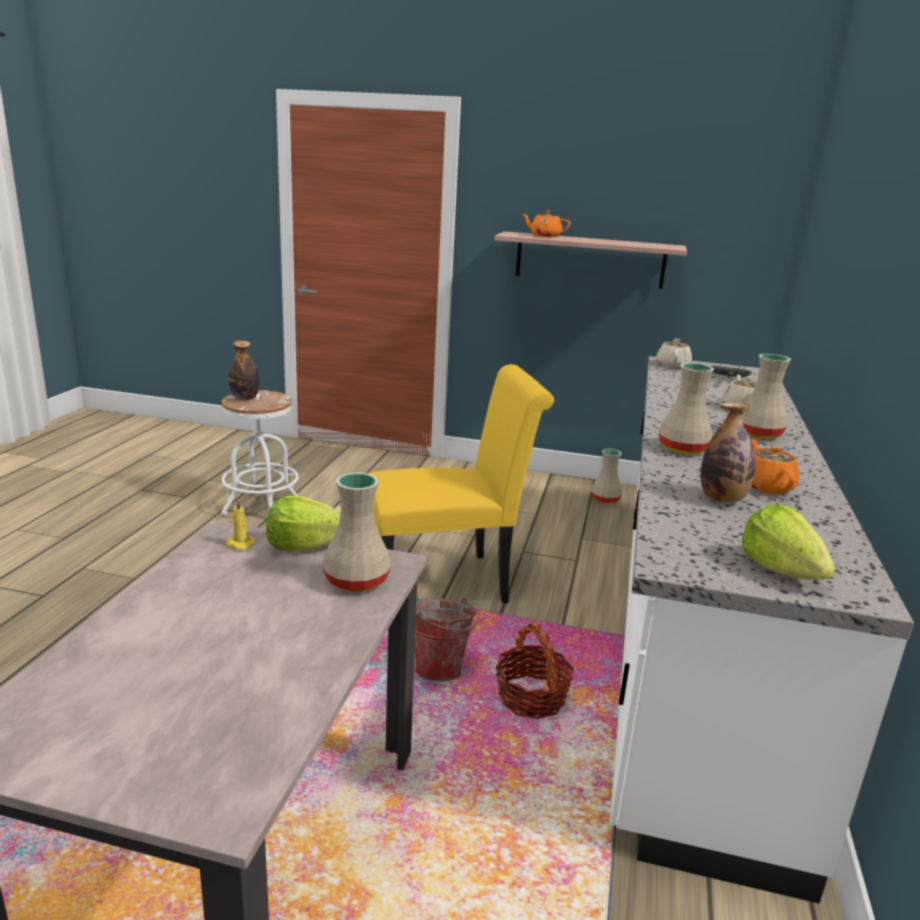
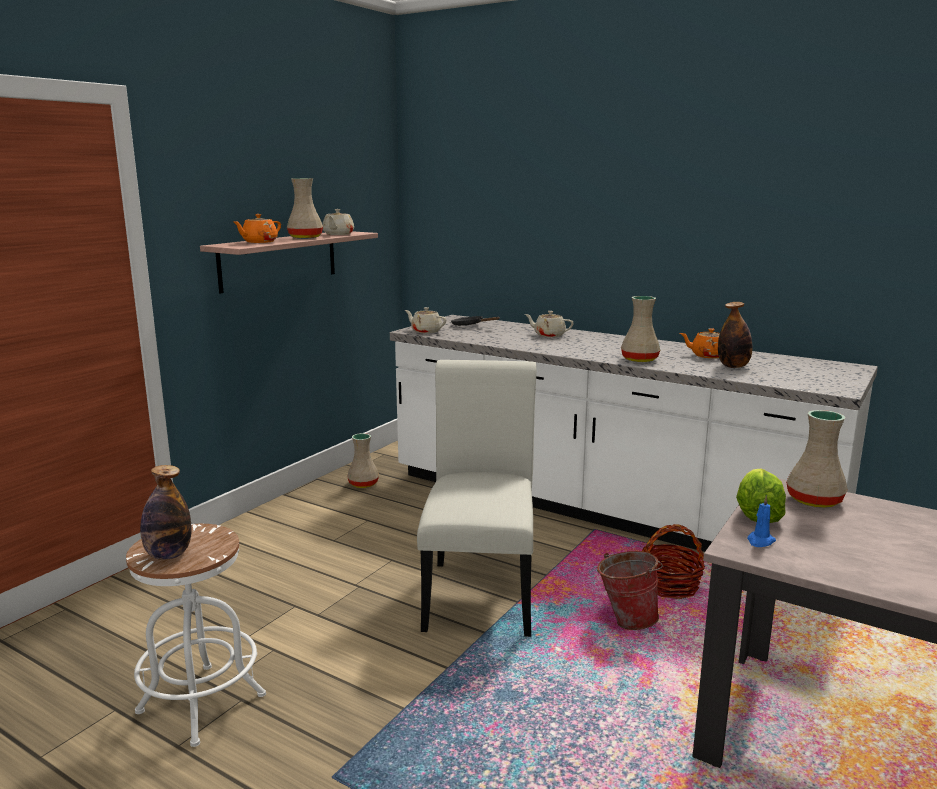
camera: 70 degrees left, 5 degrees down
yellow candle [226,499,255,550] -> blue candle [747,495,776,547]
yellow chair [368,364,554,604] -> white chair [417,360,537,637]
beige vase [742,354,791,439] -> beige vase moved to [287,178,323,239]
lettuce [742,504,835,580] -> none
none -> beige teapot [322,209,354,235]

